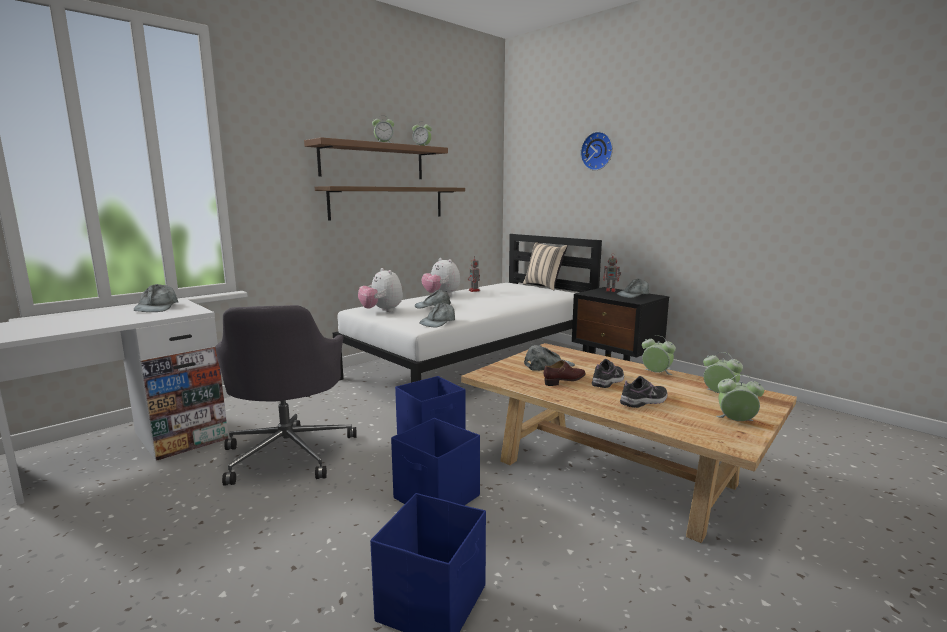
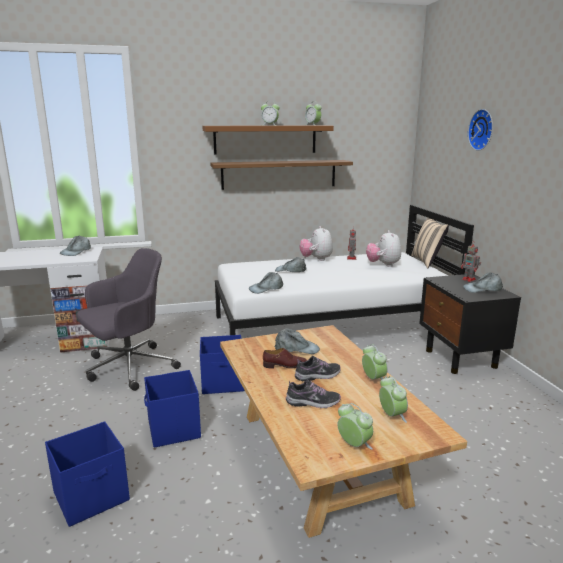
camera: 30 degrees right, 5 degrees up
grey office chair [215,305,357,486] -> grey office chair turned 150 degrees counterclockwise [77,248,181,391]
plush toy [358,268,403,312] -> plush toy moved to [366,230,401,267]

